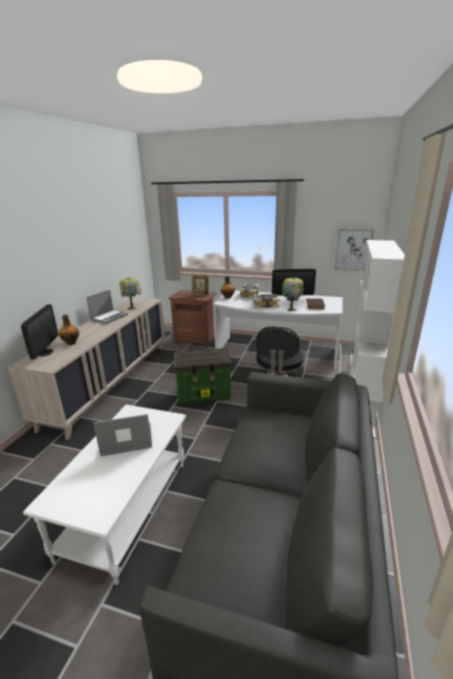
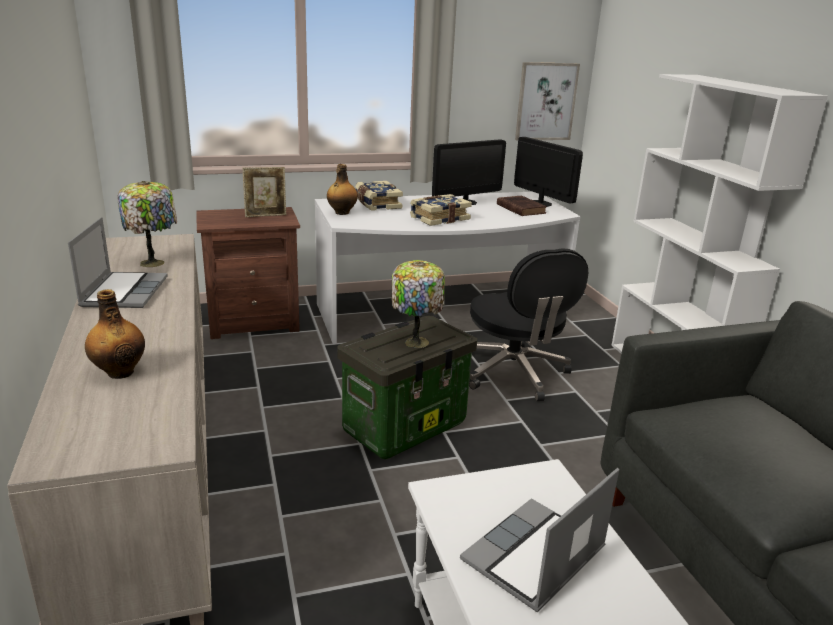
camera: 35 degrees left, 0 degrees up
monitor [21,304,58,359] -> monitor moved to [514,137,583,207]
table lamp [282,277,303,312] -> table lamp moved to [391,260,445,348]

